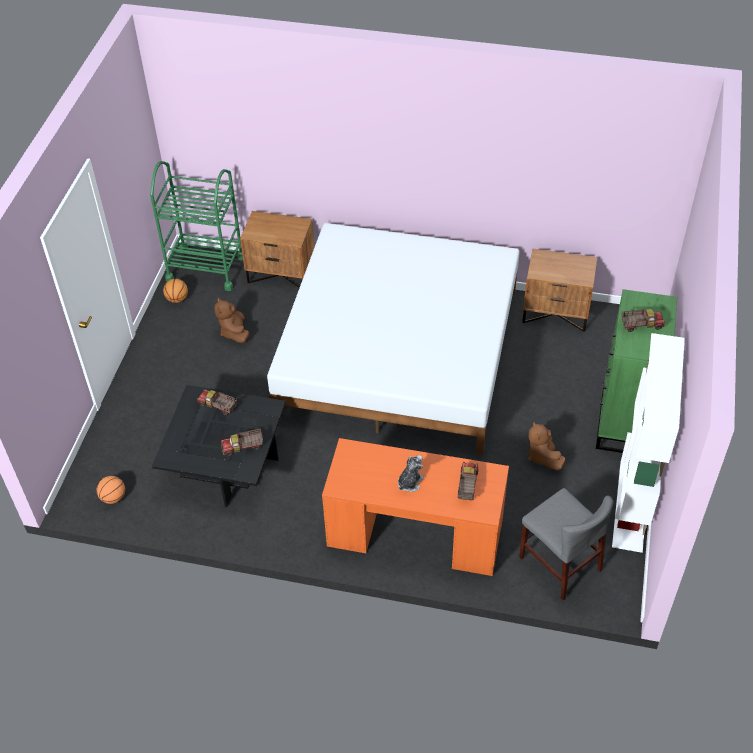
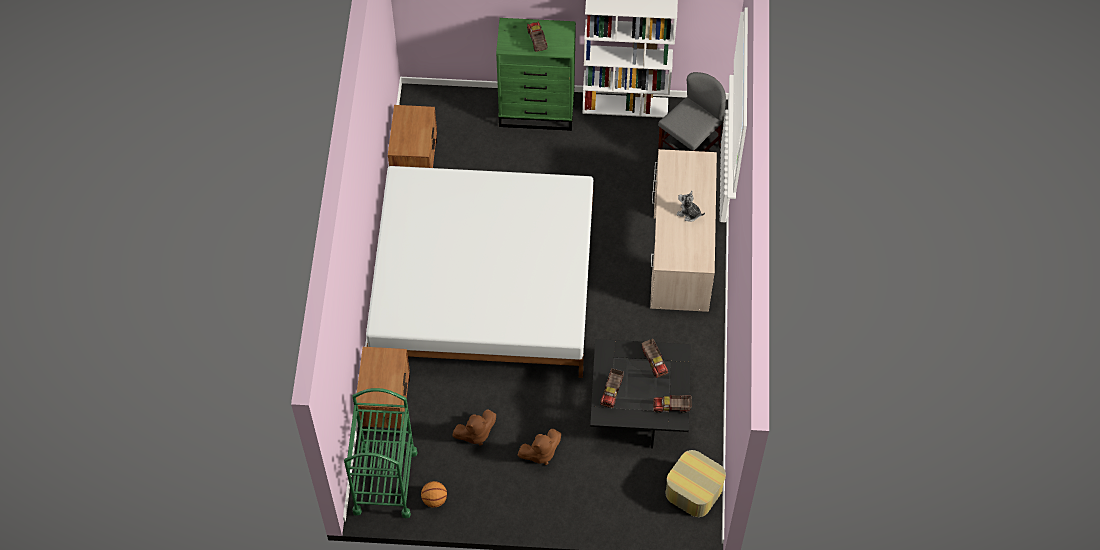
camera: 100 degrees left, 10 degrees up
basketball [96,476,125,504] -> ottoman [665,450,726,517]
orange desk [322,438,509,576] -> beige desk [650,149,717,312]
toy truck [458,462,478,501] -> toy truck moved to [653,395,692,413]
brown plush toy [528,421,565,470] -> brown plush toy moved to [517,429,561,465]

